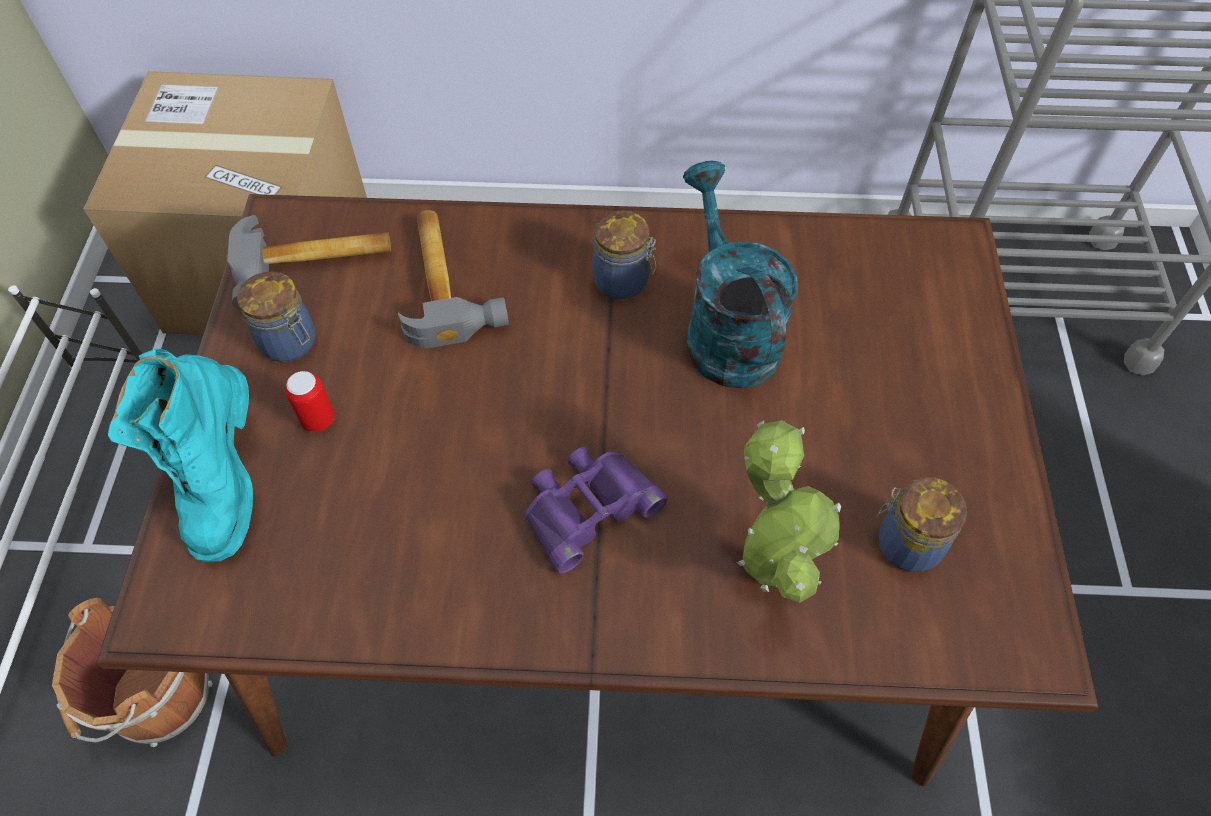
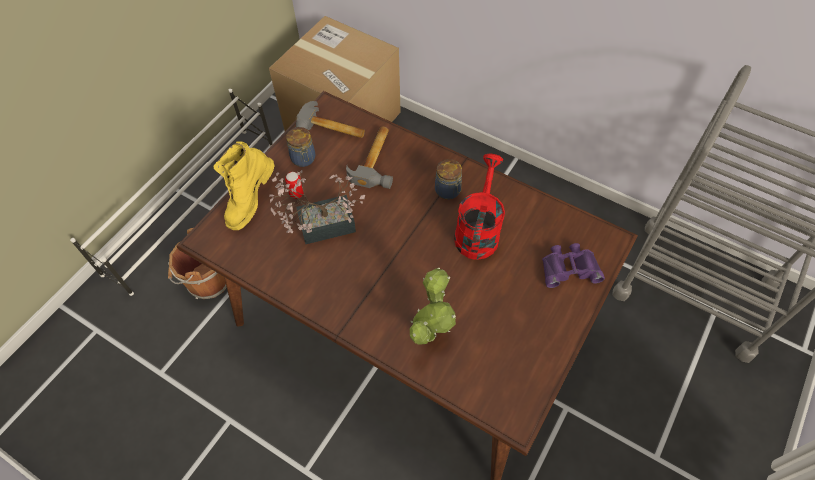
camera: 30 degrees right, 0 degrees up
turquoise boot [108,348,253,562] -> yellow boot [213,141,274,230]
purple binoculars [524,447,668,574] -> purple binoculars moved to [542,243,605,288]
turquoise watering can [683,161,797,389] -> red watering can [454,154,505,260]
jar [876,477,967,572] -> none
none -> potted plant [269,170,365,244]

